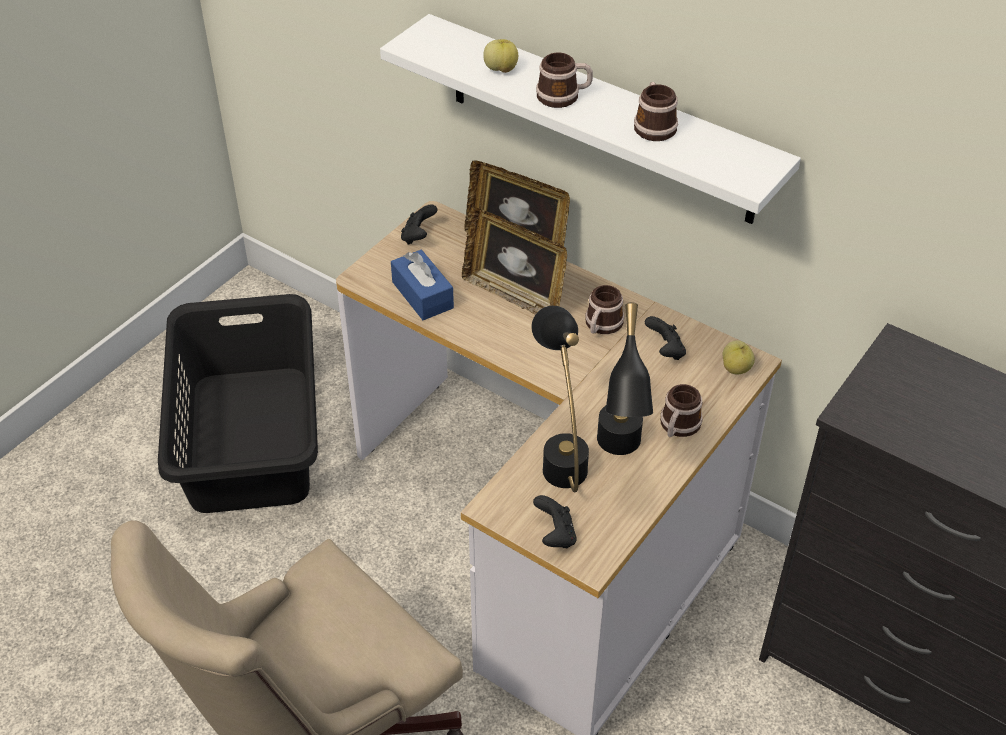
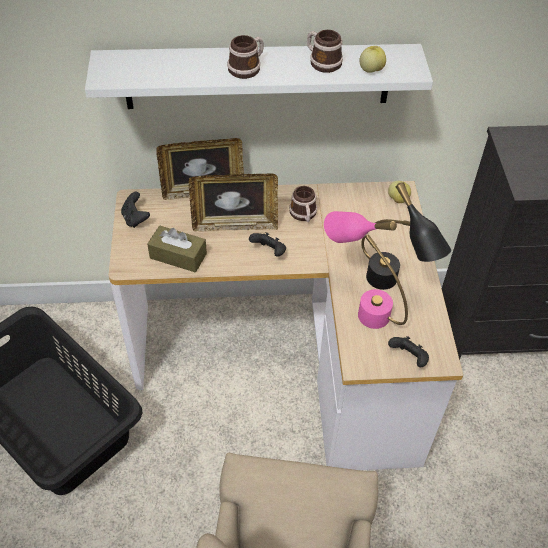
camera: 40 degrees left, 5 degrees up
blue tissue box [391,250,454,320] -> brown tissue box [147,225,207,272]
apple [483,39,518,73] -> apple moved to [359,46,386,73]
black table lamp [532,306,589,492] -> pink table lamp [324,211,408,329]
black game controller [645,316,686,360] -> black game controller moved to [249,232,286,257]
mug [660,384,703,437] -> none

